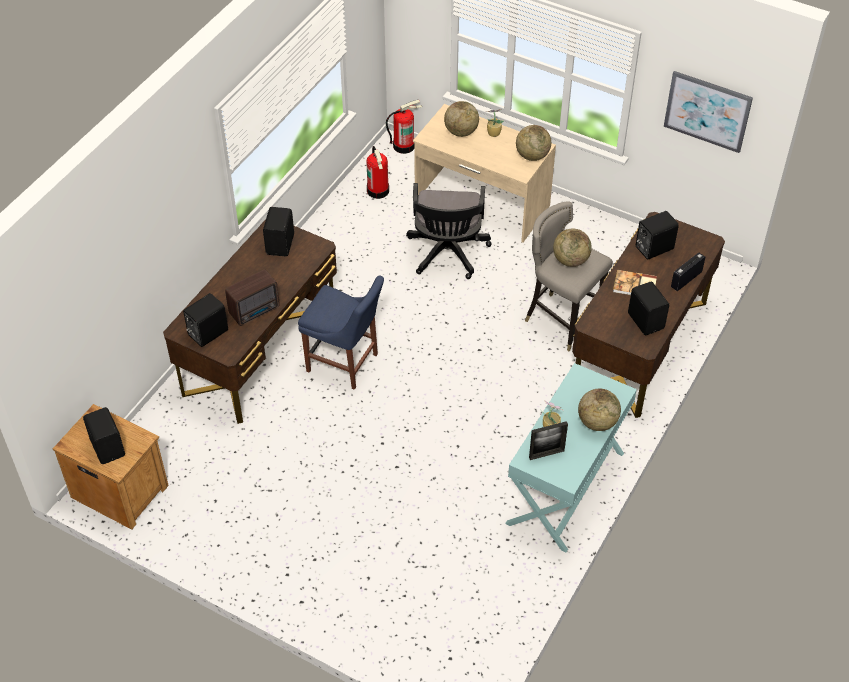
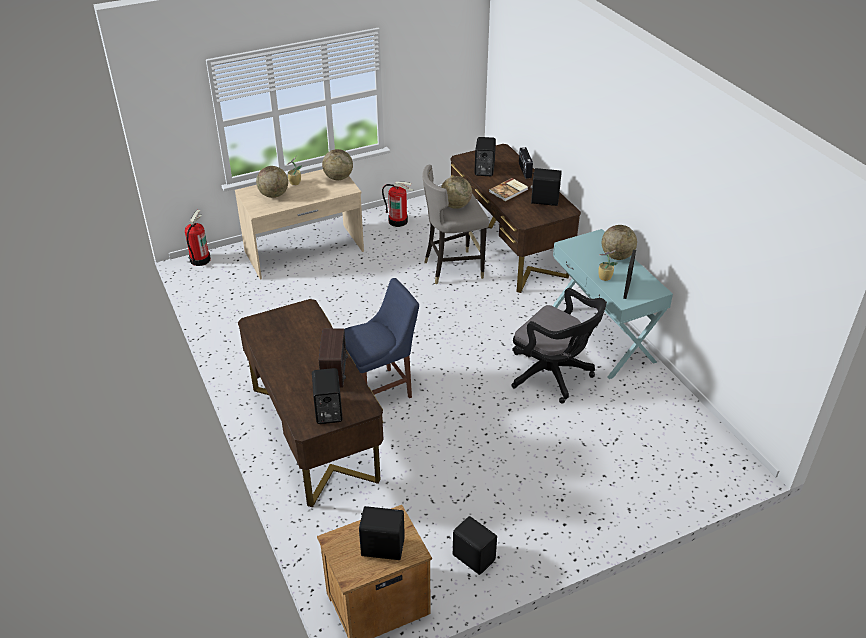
camera: 55 degrees left, 10 degrees down
black speaker [263,207,294,256] -> black speaker moved to [453,516,497,575]
fire extinguisher [366,146,389,199] -> fire extinguisher moved to [382,182,414,227]
black office chair [406,183,492,279] -> black office chair moved to [511,288,606,403]
picture [664,71,753,153] -> none

